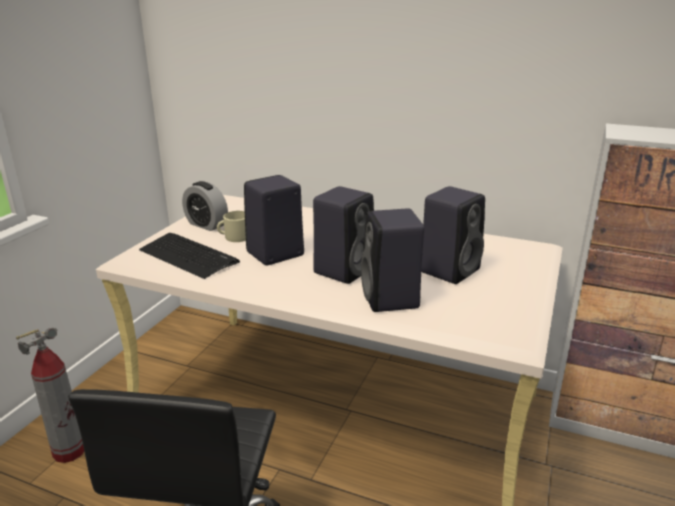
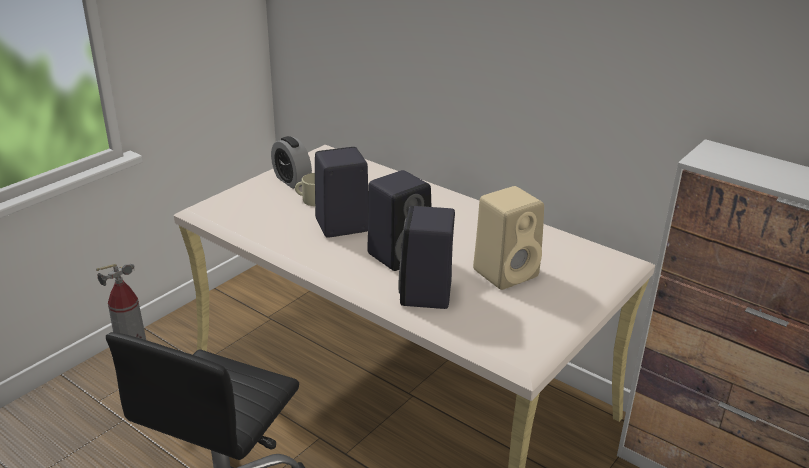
camera: 15 degrees right, 5 degrees up
keyboard [139,233,240,279] -> none
black speaker [421,186,485,284] -> beige speaker [473,186,544,290]

